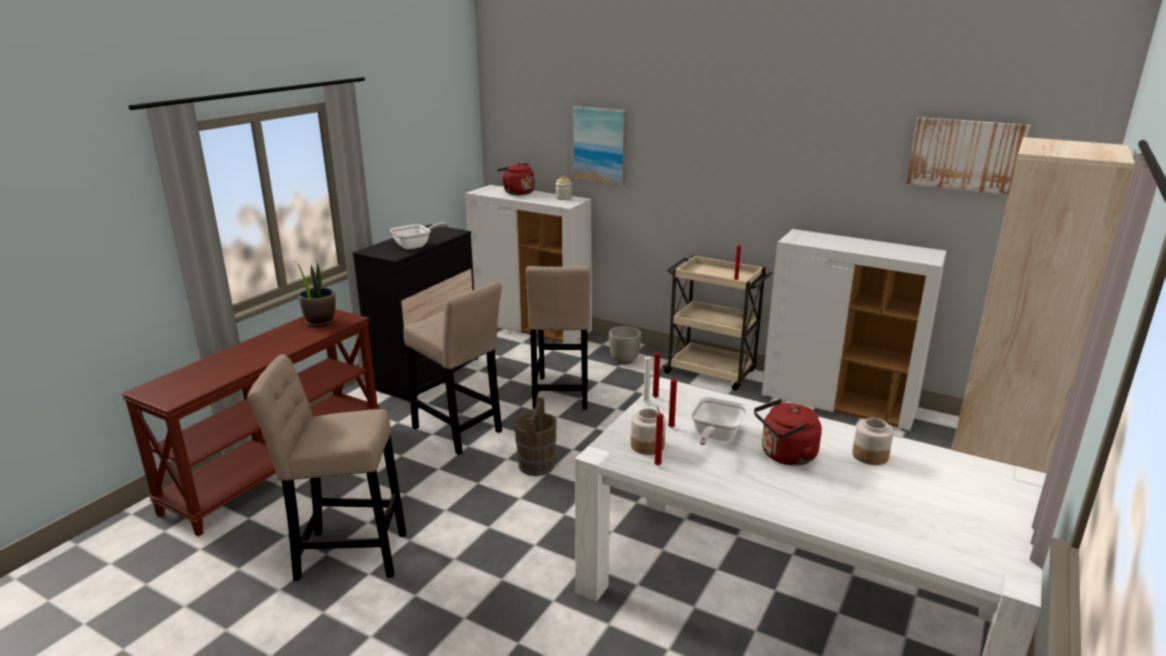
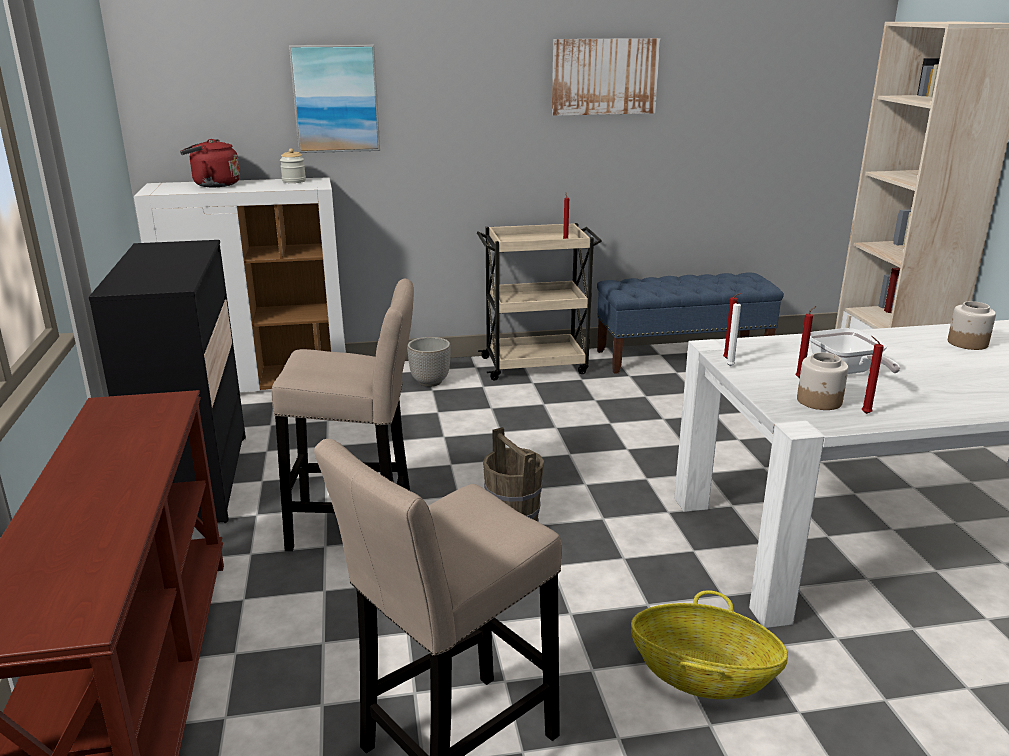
camera: 40 degrees left, 0 degrees up
potted plant [296,259,335,327] -> none
frying pan [390,223,449,250] -> none
beige stool [526,266,590,410] -> none
red kettle [754,399,822,466] -> none
white cabinet [762,229,946,431] -> blue bench [597,272,784,374]
picture [906,117,1030,195] -> picture moved to [552,38,660,116]
none -> basket [631,590,788,699]

